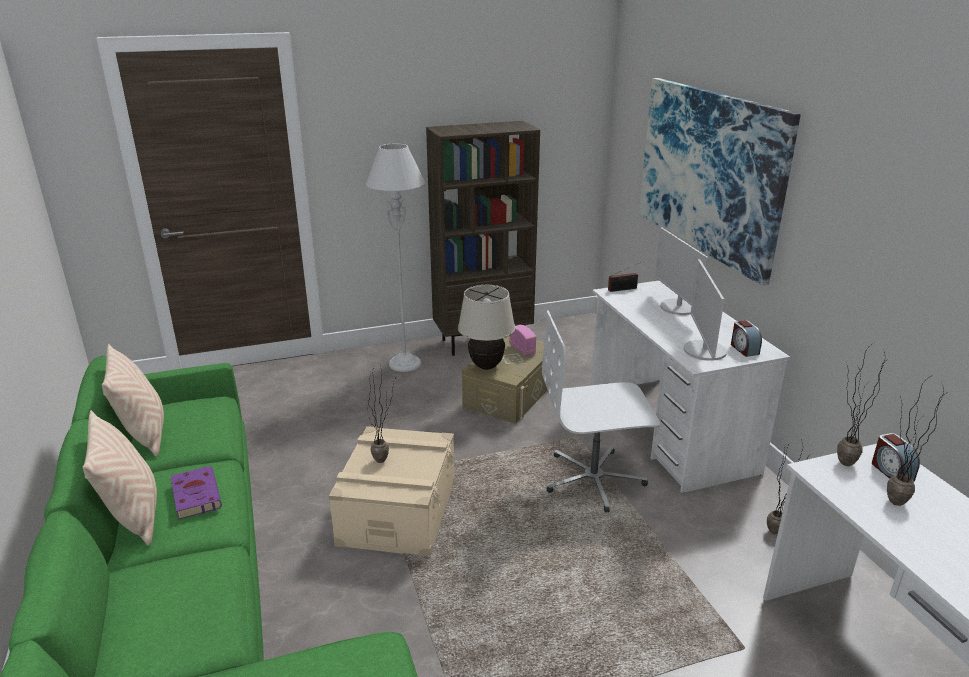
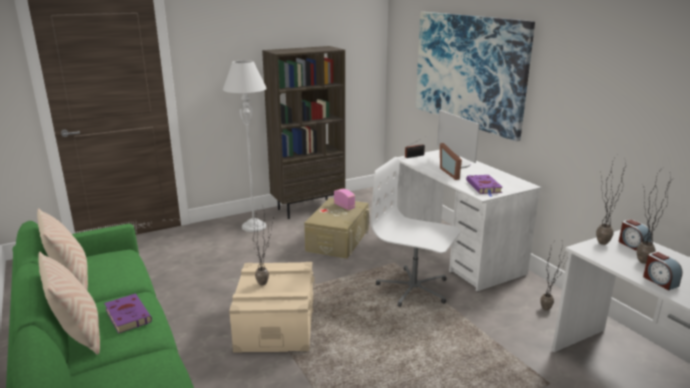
camera: 10 degrees left, 5 degrees down
beige table lamp [458,285,515,370] -> none
white office chair [542,311,660,512] -> white office chair turned 45 degrees clockwise [371,157,461,307]
monitor [684,259,727,361] -> purple book [466,175,503,197]
alarm clock [731,320,762,357] -> alarm clock moved to [643,252,683,290]
none -> picture frame [440,143,462,180]

